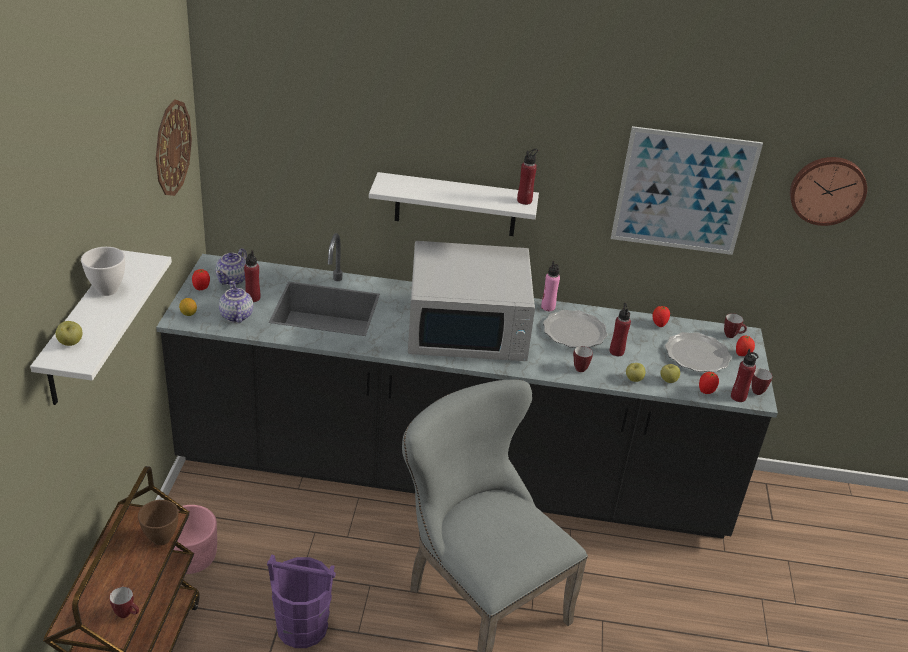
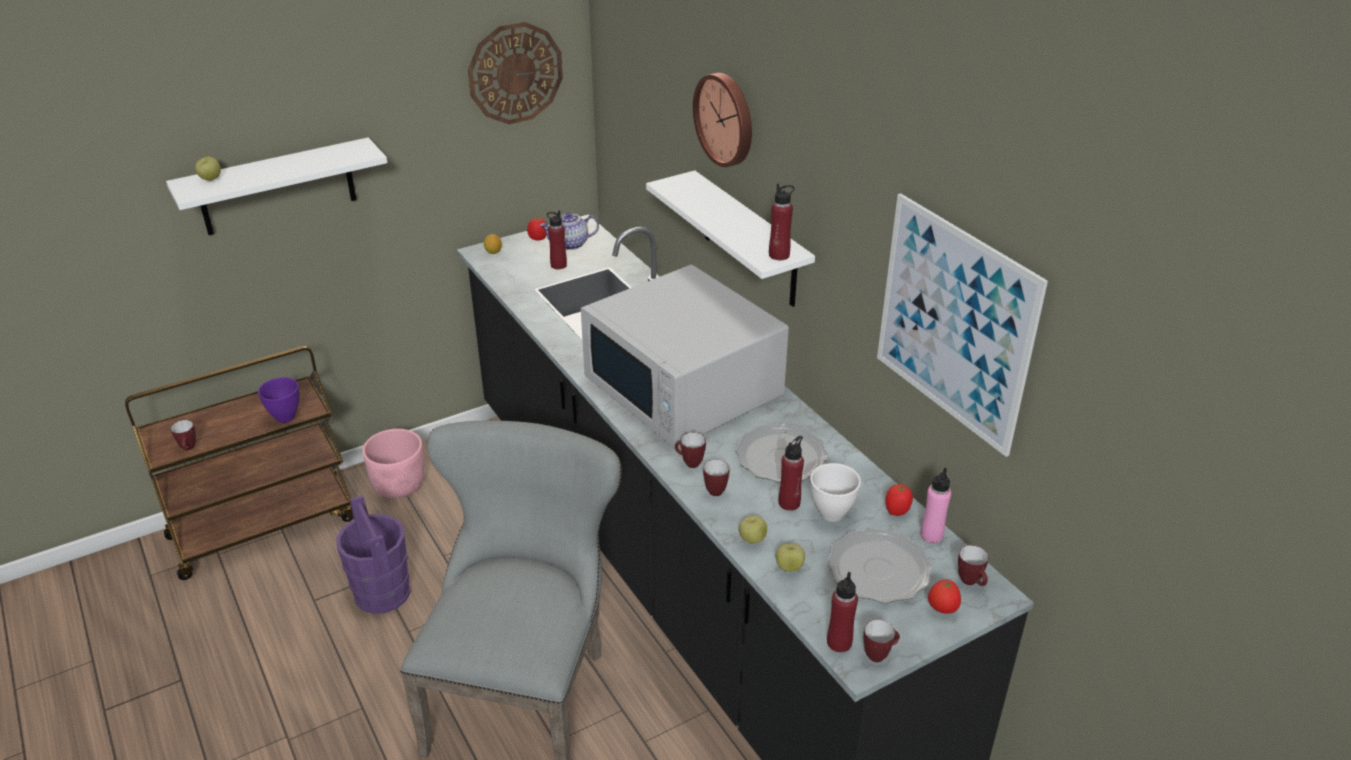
camera: 55 degrees right, 0 degrees up
white bowl [81,247,125,296] -> white bowl moved to [810,463,861,522]
brown bowl [138,500,179,546] -> purple bowl [258,377,299,423]
teapot [219,281,253,323] -> none
pink bottle [541,261,560,311] -> pink bottle moved to [921,468,951,543]
tomato [699,372,719,394] -> none
wall clock [790,157,867,226] -> wall clock moved to [693,73,752,167]
none -> mug [675,432,706,468]

